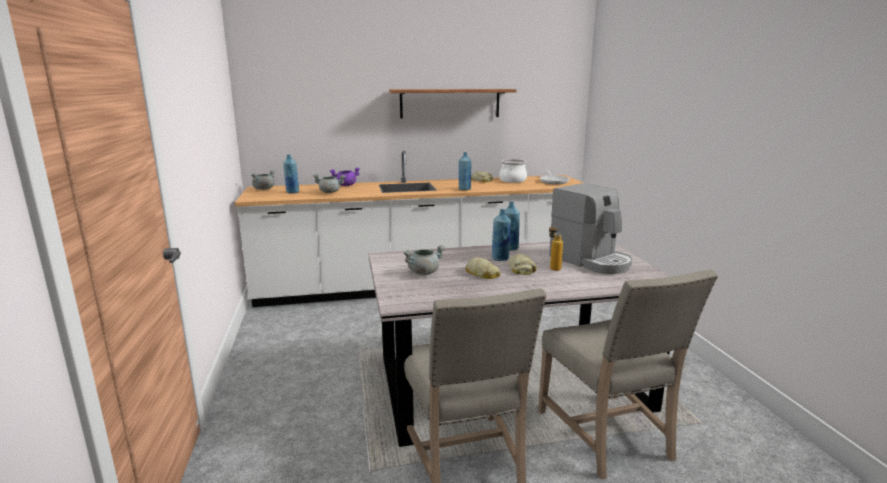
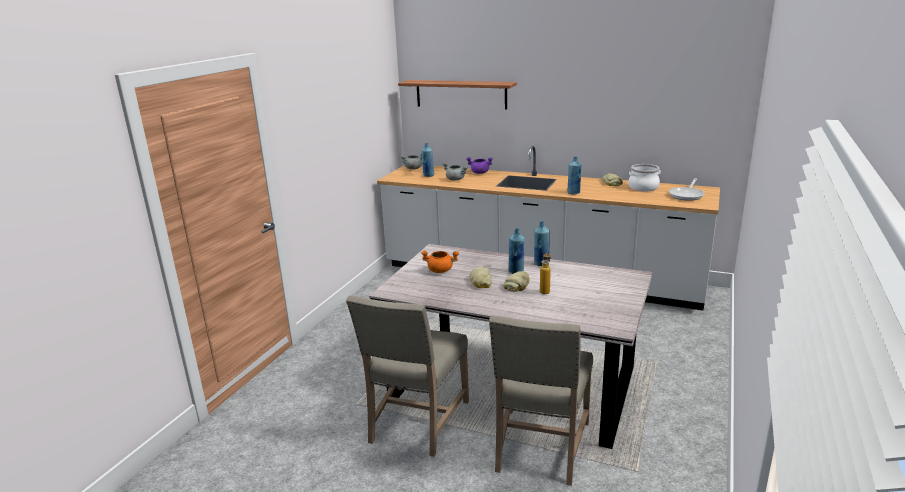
camera: 35 degrees right, 5 degrees up
shelf [389,89,517,119] -> shelf moved to [398,80,517,110]
grey cooking pot [404,245,445,275] -> orange cooking pot [421,251,459,273]
coffee machine [549,183,632,274] -> none

